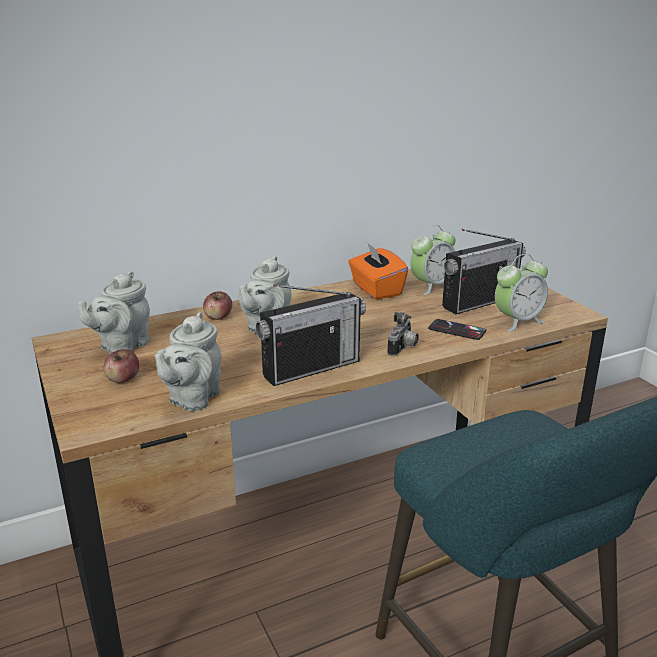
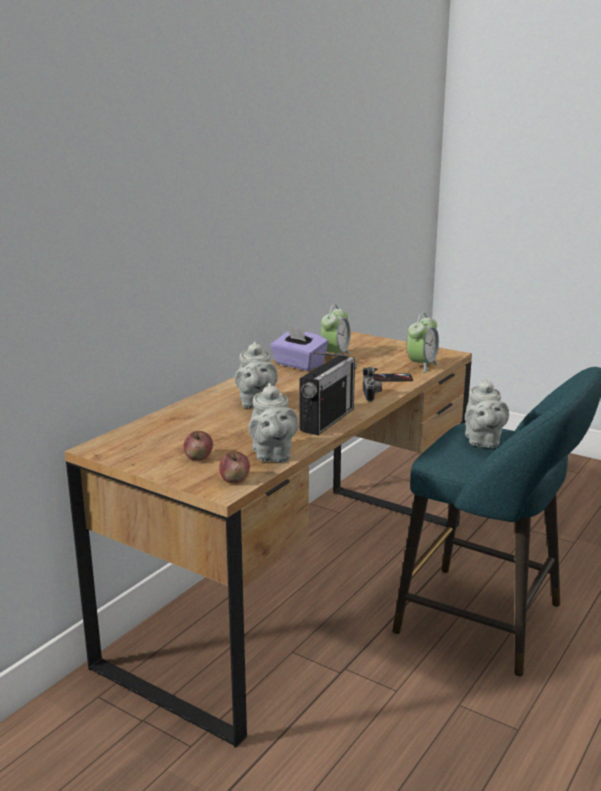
camera: 30 degrees left, 5 degrees down
grey teapot [78,271,150,354] -> grey teapot moved to [465,379,509,448]
apple [203,291,232,320] -> apple moved to [219,452,250,483]
orange tissue box [348,242,408,300] -> purple tissue box [270,326,328,371]
radio [442,229,526,314] -> none

